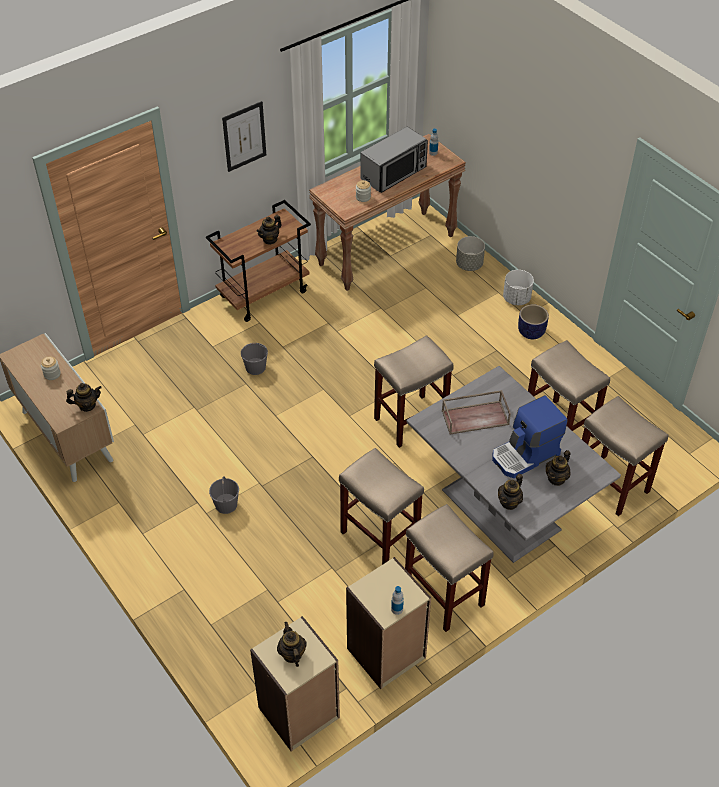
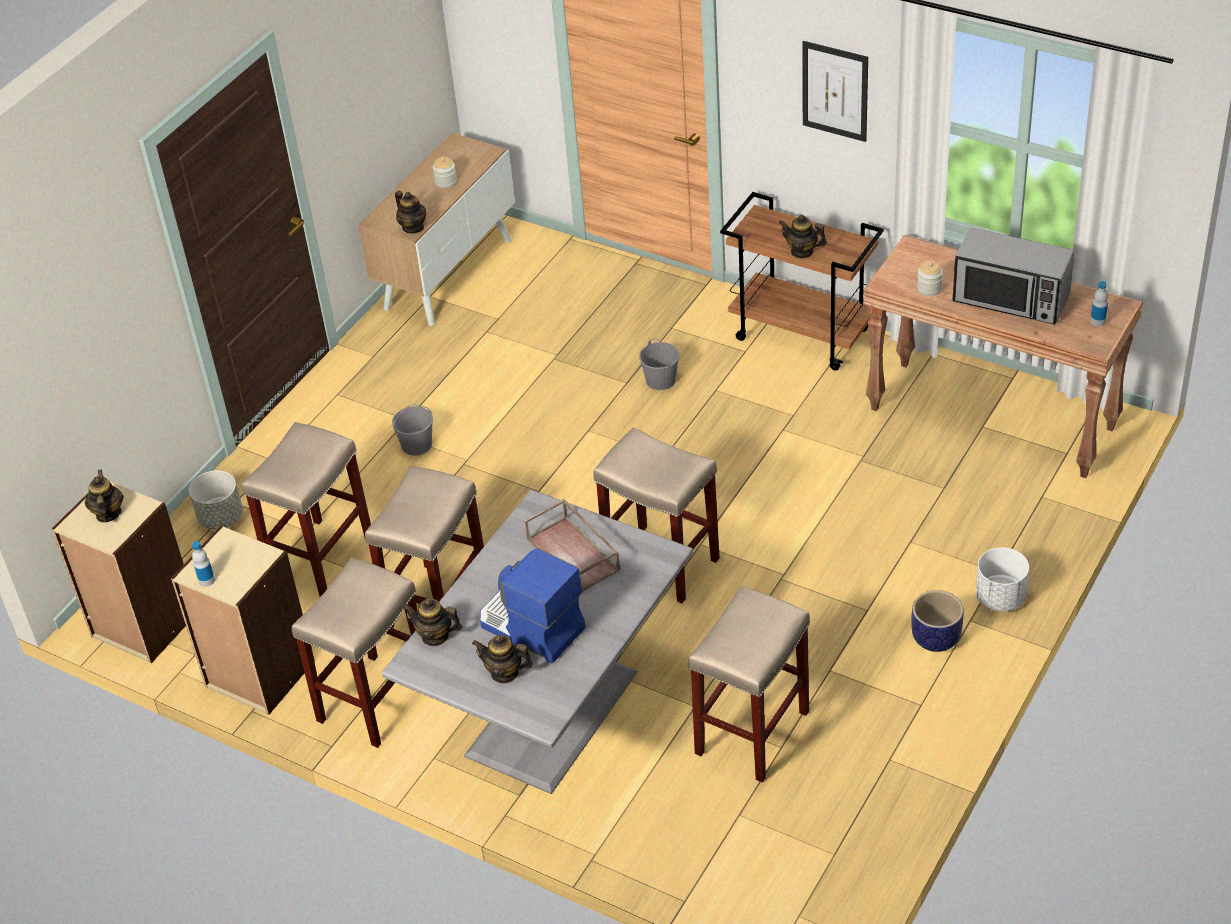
camera: 70 degrees right, 5 degrees down
teapot [277,622,307,667] -> teapot turned 60 degrees counterclockwise [85,470,124,522]
grey planter [456,236,485,271] -> grey planter moved to [189,470,243,530]
beige stool [582,396,668,516] -> beige stool moved to [242,422,371,597]

